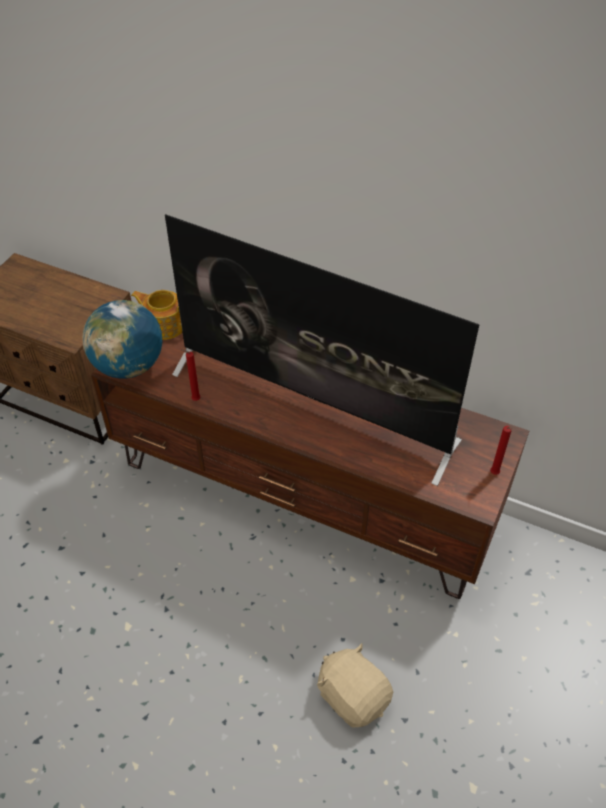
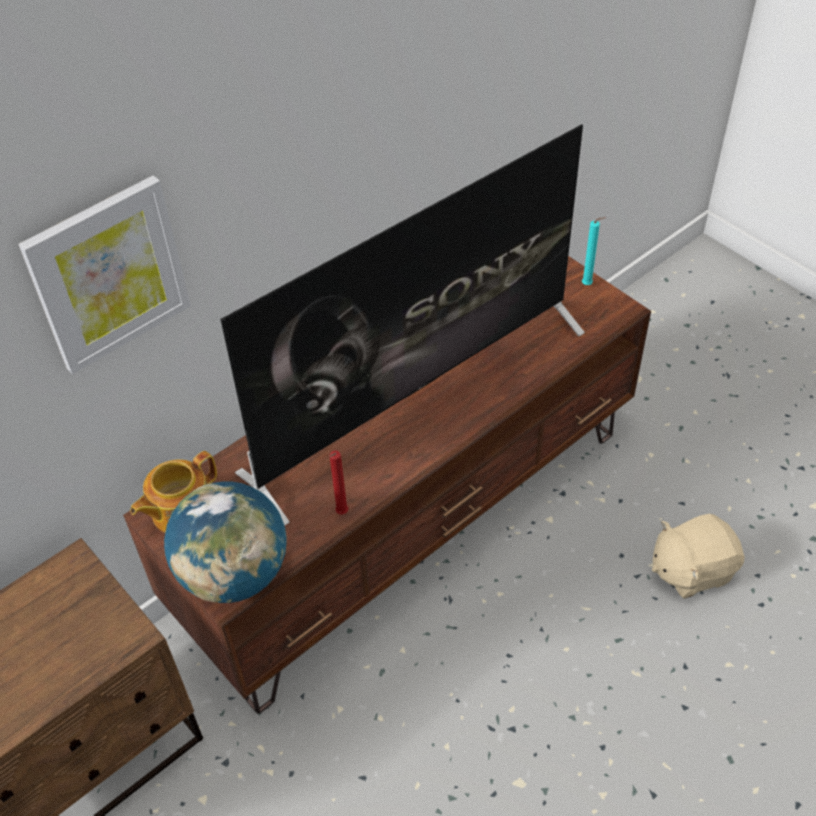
camera: 65 degrees left, 0 degrees up
red candle [490,426,512,475] -> turquoise candle [582,217,606,285]
none -> picture [19,175,191,374]

